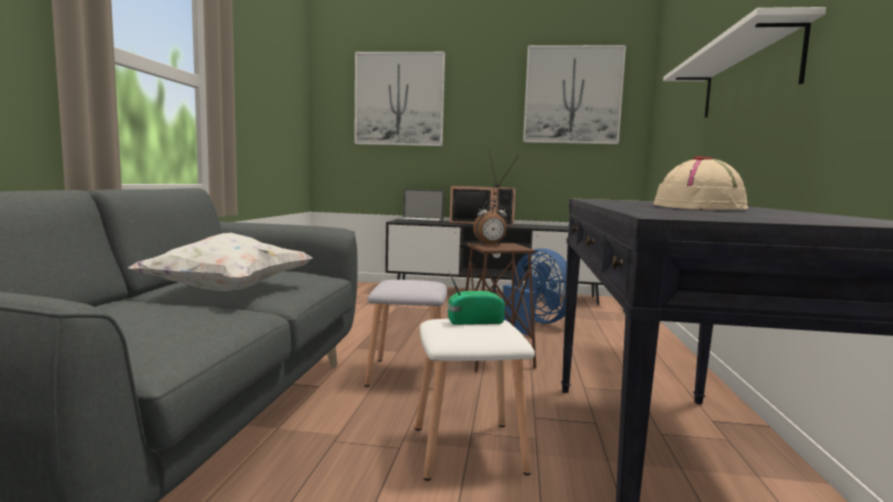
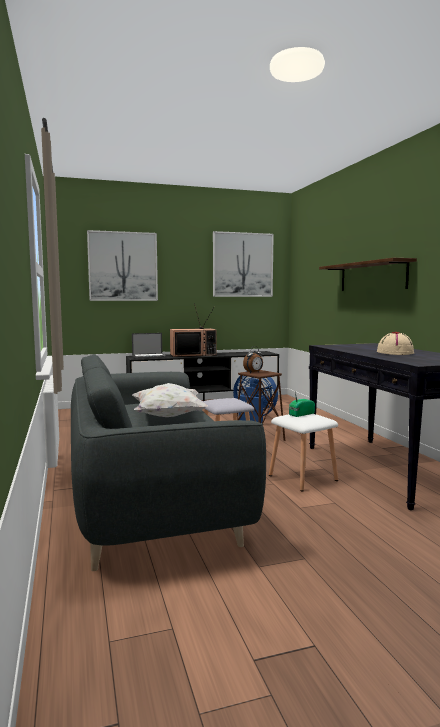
camera: 25 degrees left, 0 degrees up
white shelf [663,7,826,118] -> brown shelf [319,258,417,291]

